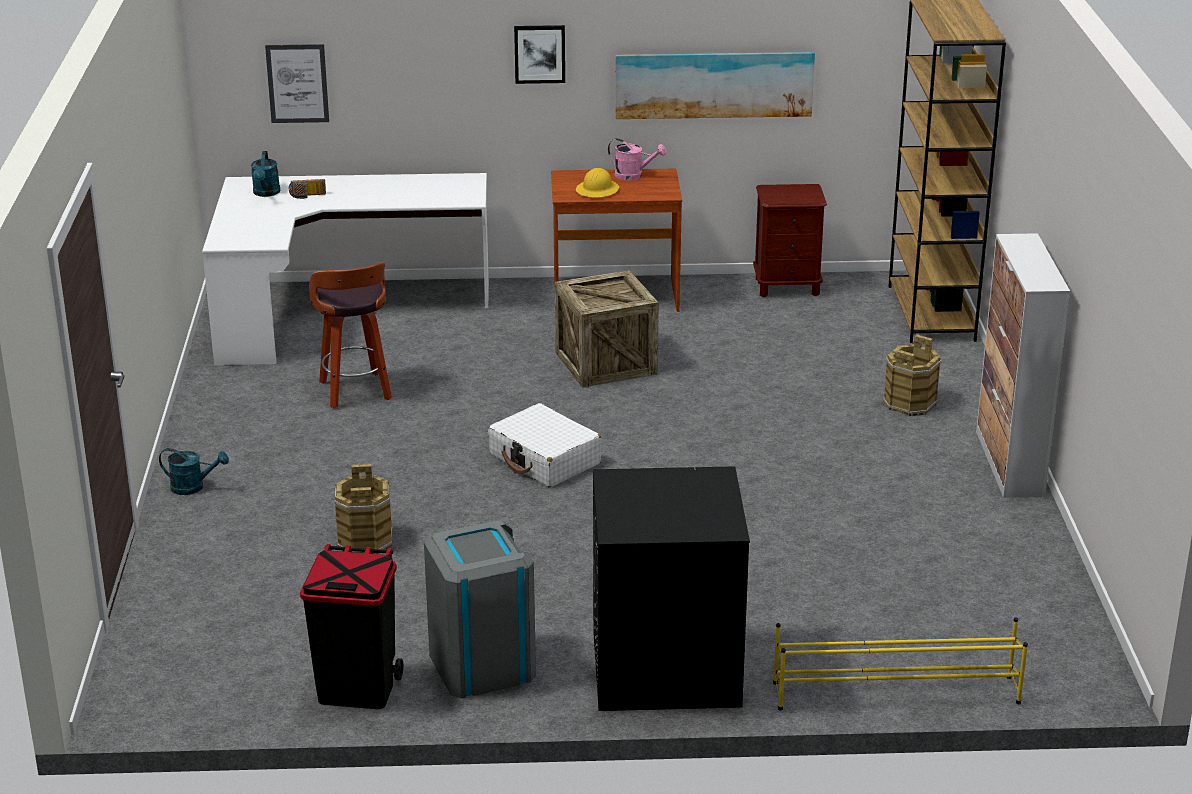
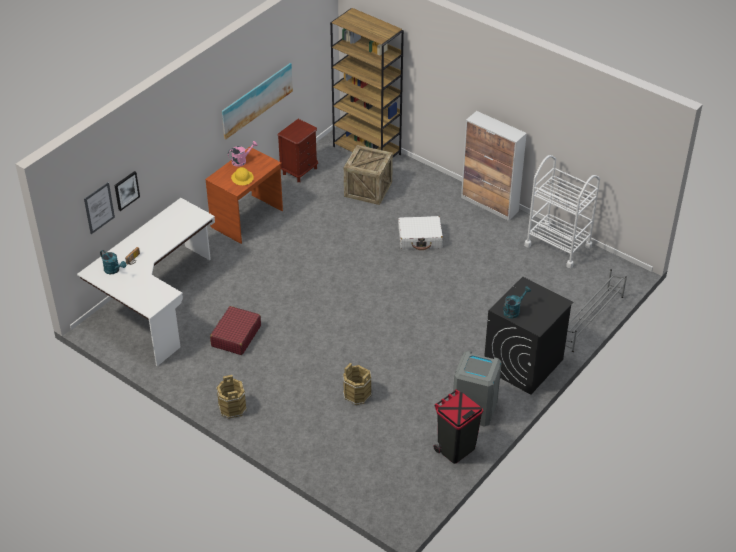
camera: 50 degrees left, 15 degrees up
turquoise watering can [159,448,229,495] -> turquoise watering can moved to [503,286,531,318]
stool [309,262,392,408] -> red suitcase [210,306,261,355]
white suitcase [488,403,601,488] -> white suitcase moved to [398,216,443,250]
picture [514,25,565,84] -> picture moved to [115,171,140,211]
crate [555,270,659,388] -> crate moved to [344,145,393,205]
yellow shoe rack [773,617,1028,710] -> grey shoe rack [565,269,627,352]
brown bucket [883,334,942,416] -> brown bucket moved to [216,375,247,419]
none -> white cart [524,155,600,268]

